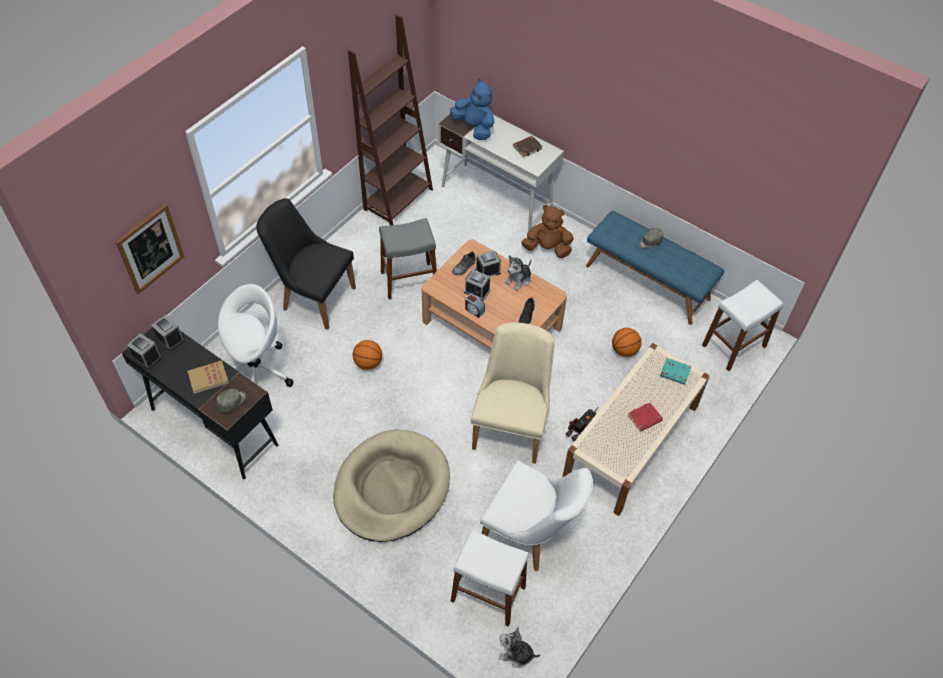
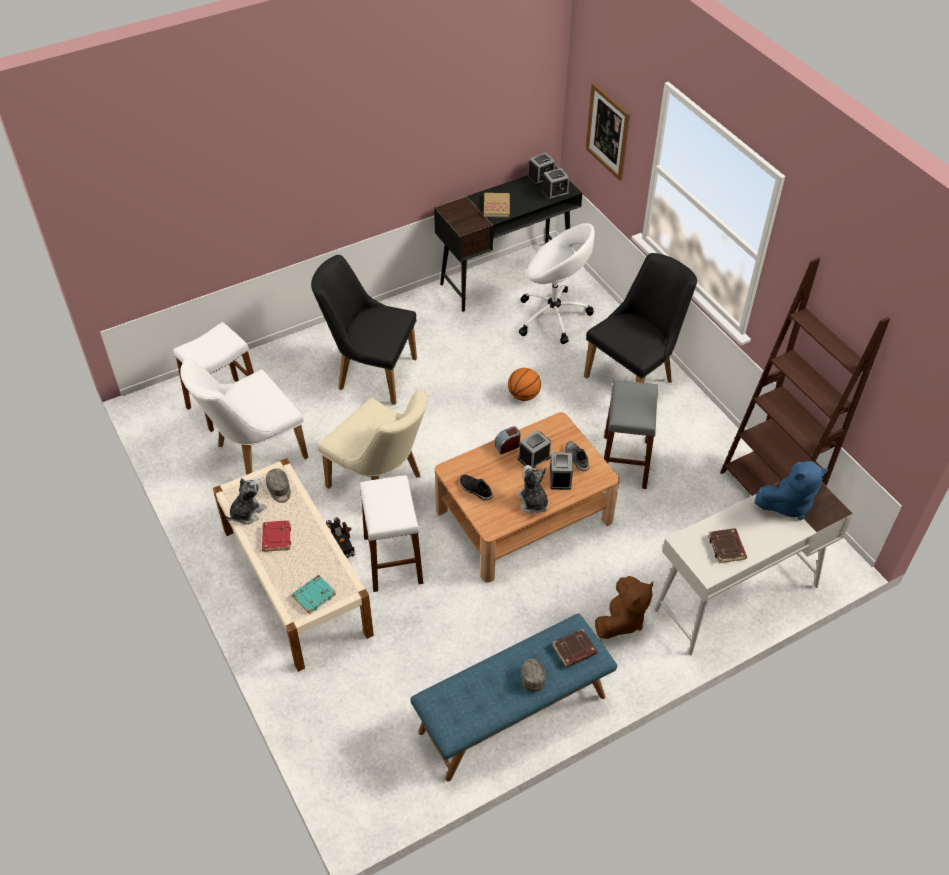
camera: 115 degrees right, 5 degrees down
grey cap [216,389,246,413] -> grey cap moved to [266,468,290,503]
white office chair [218,284,294,387] -> white office chair turned 60 degrees counterclockwise [519,223,594,344]
beige dog bed [333,429,450,542] -> black chair [311,255,417,405]
plush toy [499,627,540,668] -> plush toy moved to [226,478,267,524]
basketball [612,328,642,357] -> none
white stool [702,280,783,371] -> white stool moved to [360,475,423,592]
none -> brown book [552,629,597,667]

